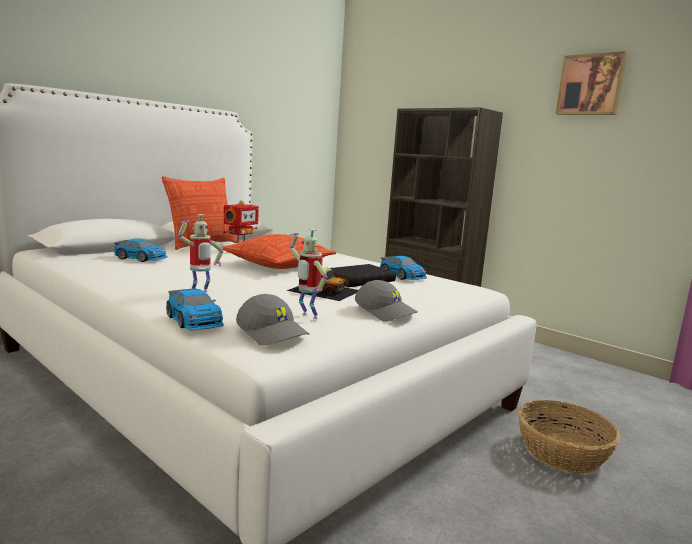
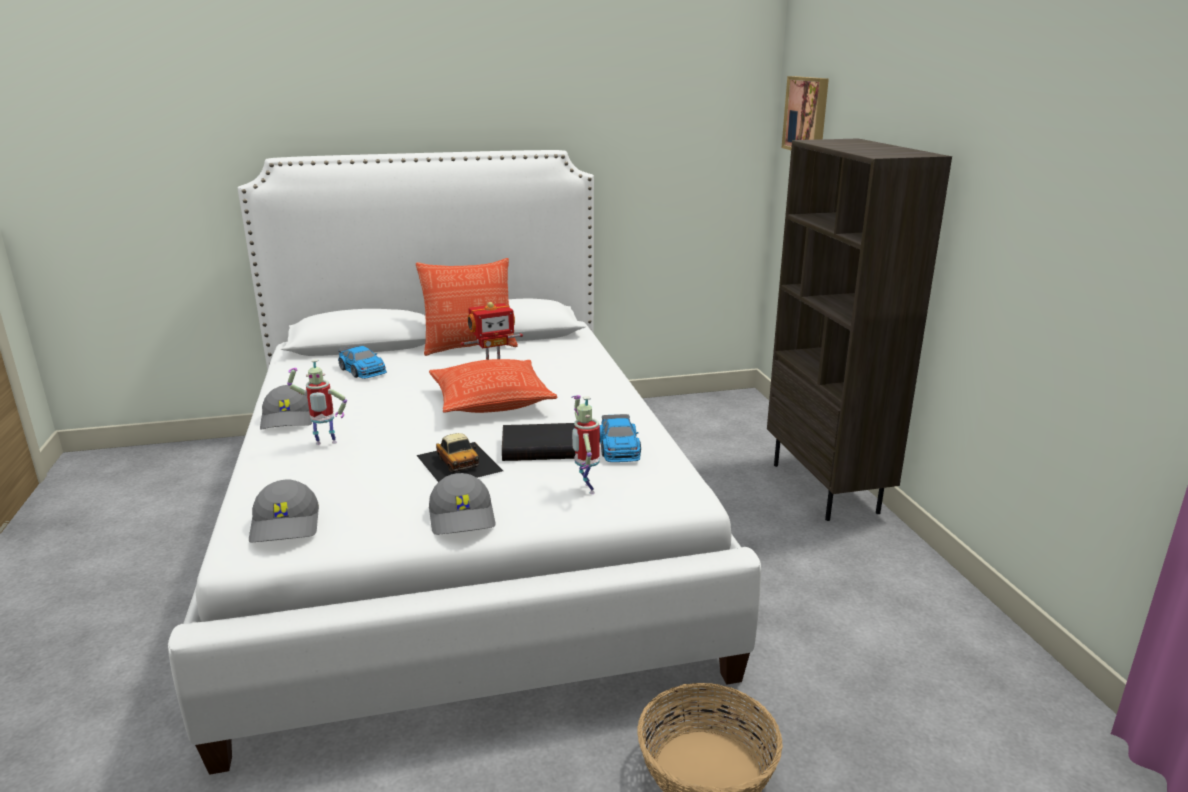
camera: 35 degrees right, 10 degrees up
toy car [166,288,224,330] -> none
toy robot [290,229,327,319] -> toy robot moved to [571,395,600,494]
picture [556,51,627,115] -> picture moved to [782,76,829,150]
none -> grey cap [260,385,312,430]

